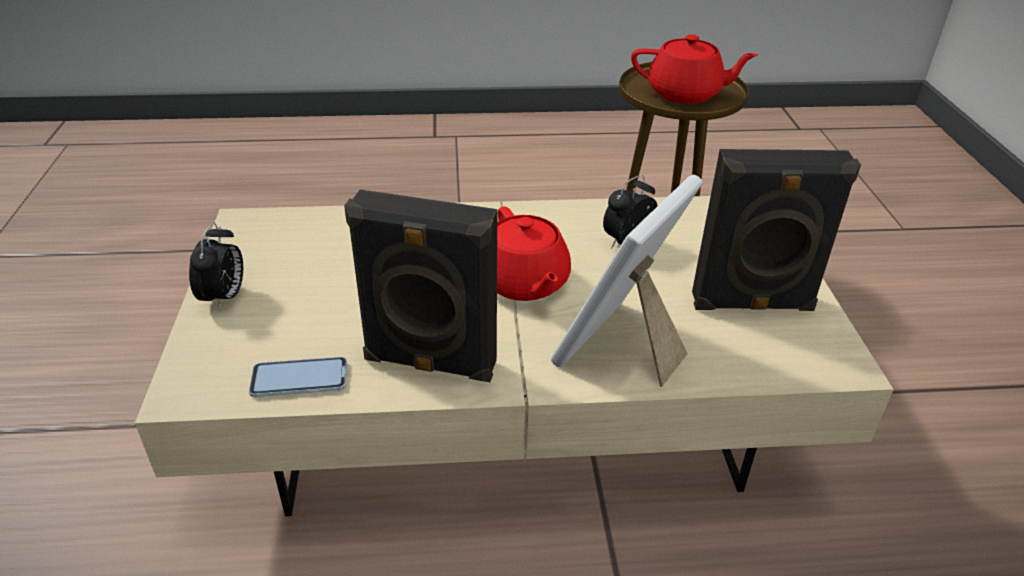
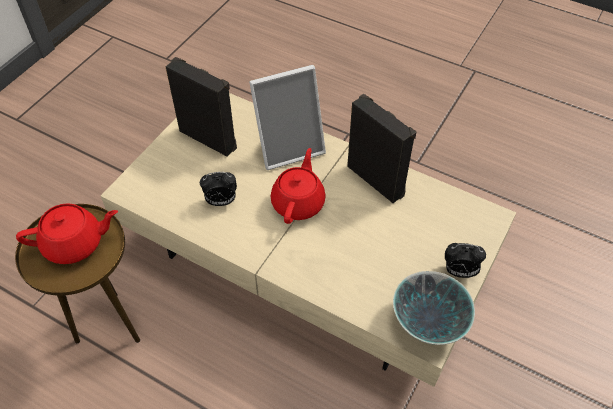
camera: 145 degrees left, 15 degrees up
alarm clock [189,223,243,311] -> alarm clock turned 120 degrees counterclockwise [445,243,486,278]
phone [249,357,347,397] -> none
red teapot [631,34,758,104] -> red teapot turned 120 degrees clockwise [16,203,118,264]
none -> bowl [393,271,475,345]

